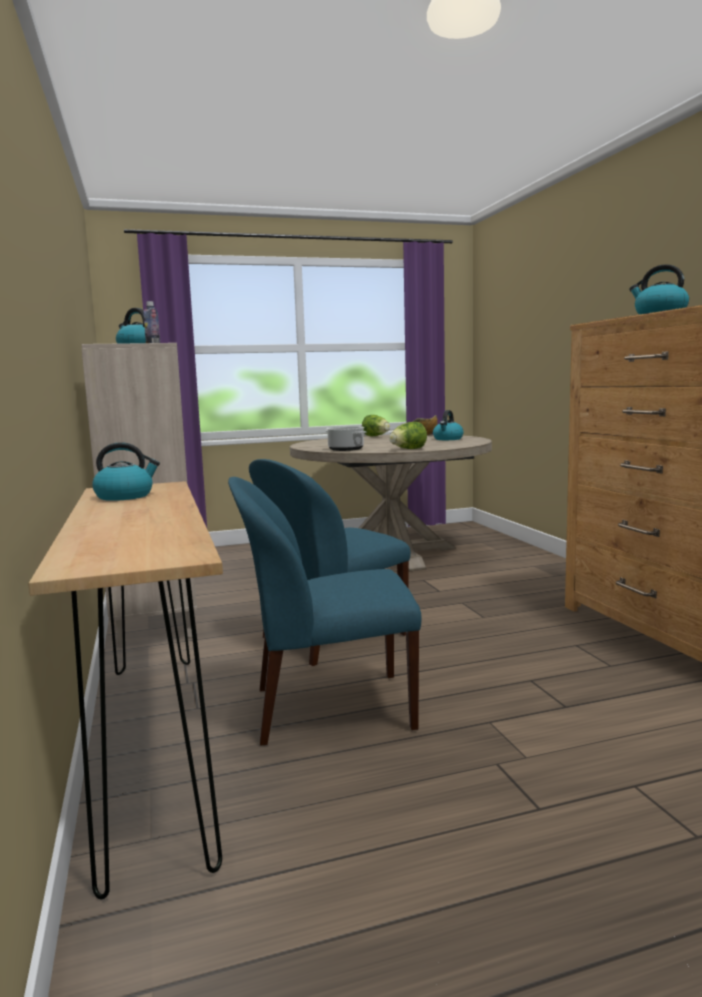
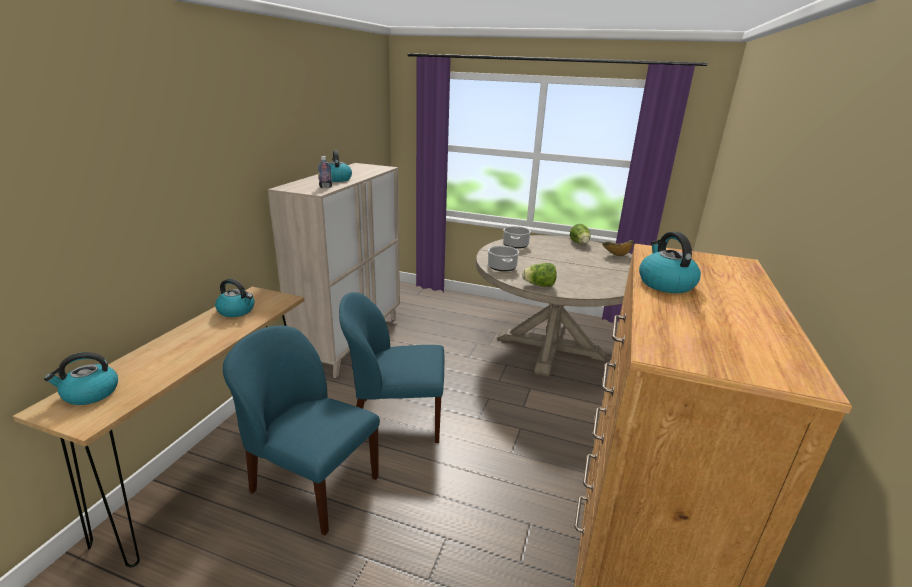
camera: 35 degrees right, 15 degrees up
kettle [433,410,464,440] -> kettle moved to [44,352,118,405]
none -> cooking pot [503,226,531,249]

